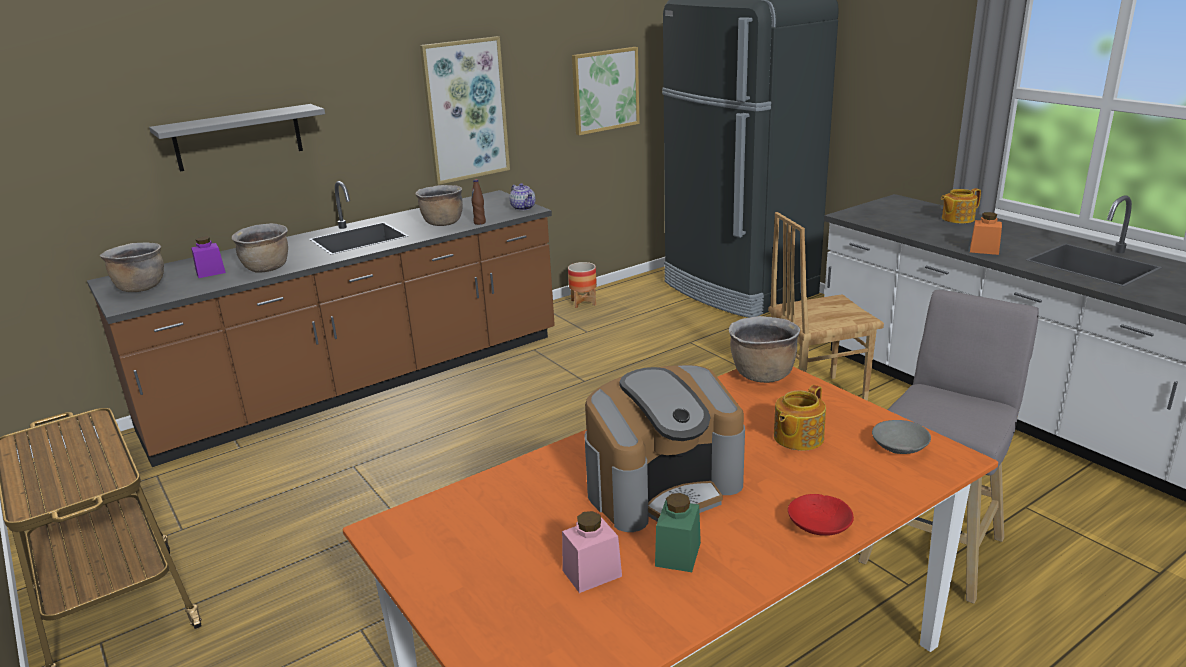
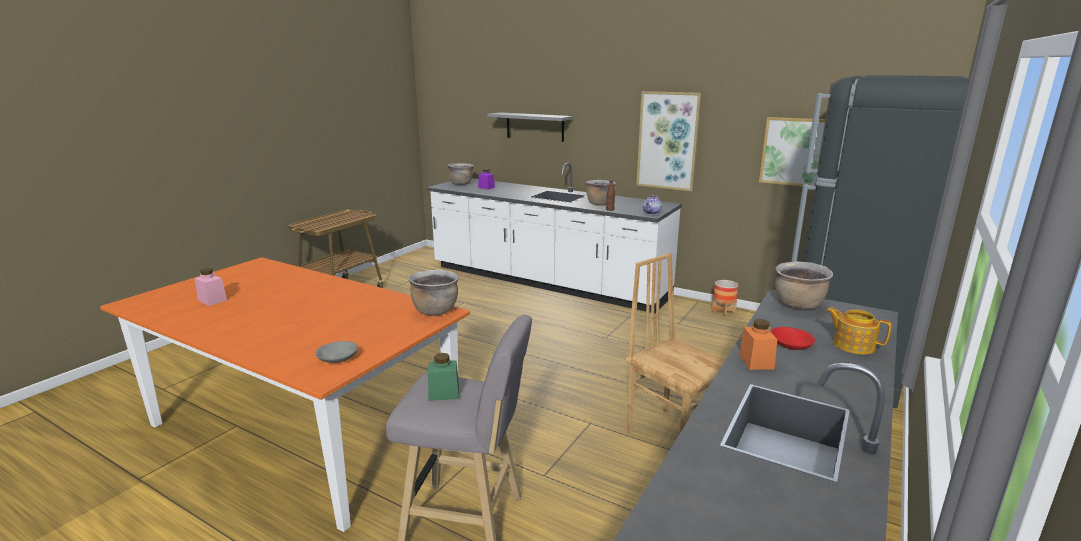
camera: 65 degrees right, 5 degrees down
brown counter [87,181,555,467] -> white counter [427,163,682,313]
brown cooking pot [232,223,288,273] -> brown cooking pot moved to [775,261,833,310]
coffee machine [584,365,745,532] -> none
green jar [655,493,701,572] -> green jar moved to [428,353,459,401]
teapot [774,385,826,451] -> none
red bowl [788,494,854,536] -> red bowl moved to [771,327,816,350]

